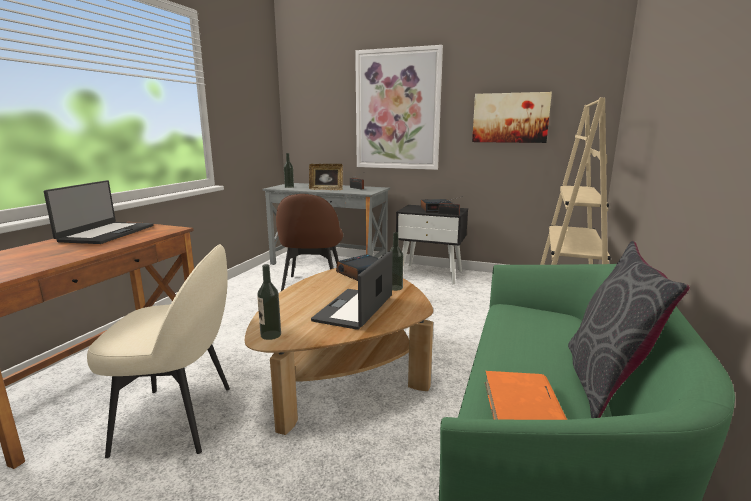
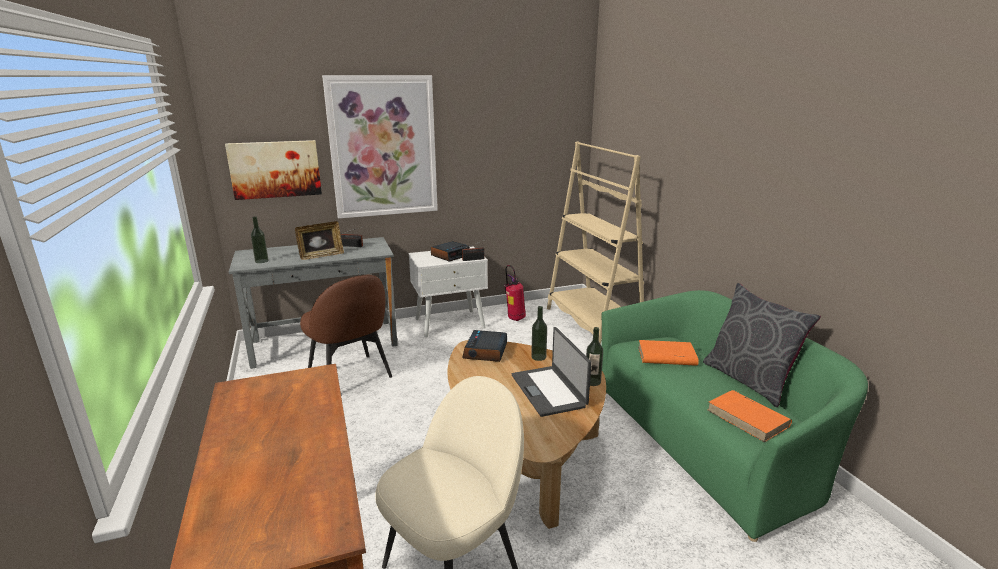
camera: 40 degrees left, 5 degrees up
laptop [44,180,154,244] -> none
bottle [257,264,281,340] -> bottle moved to [586,327,603,386]
black nightstand [396,205,468,284] -> white nightstand [409,246,488,337]
picture [472,92,552,143] -> picture moved to [225,140,322,200]
none -> fire extinguisher [504,265,526,321]
none -> orange book [638,340,699,366]

